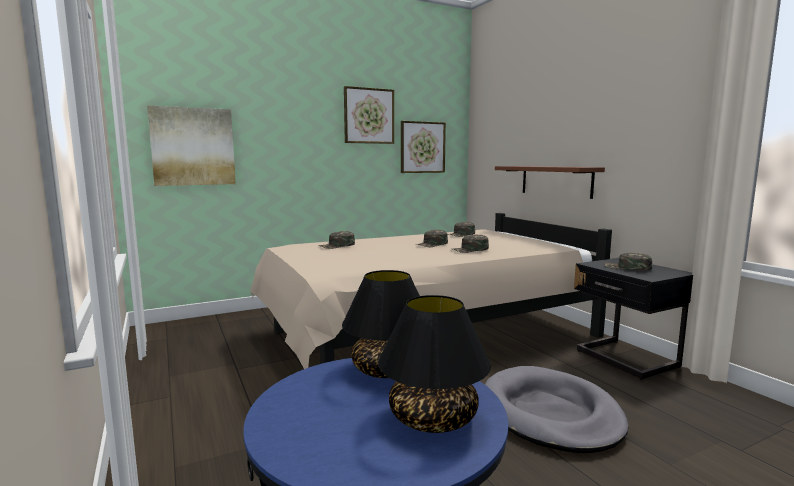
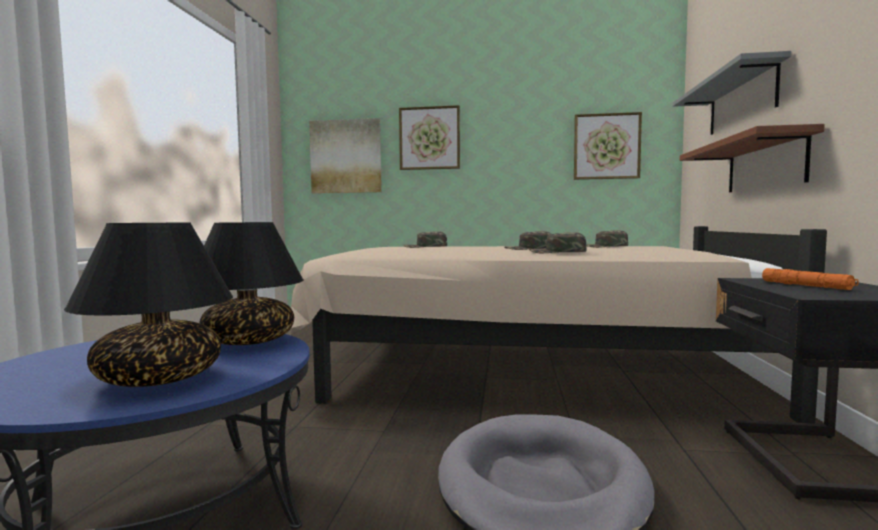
camera: 35 degrees right, 5 degrees down
picture [344,86,394,144] -> picture moved to [399,105,460,170]
green cap [604,253,652,271] -> orange flashlight [762,268,859,290]
none -> grey shelf [673,51,791,135]

